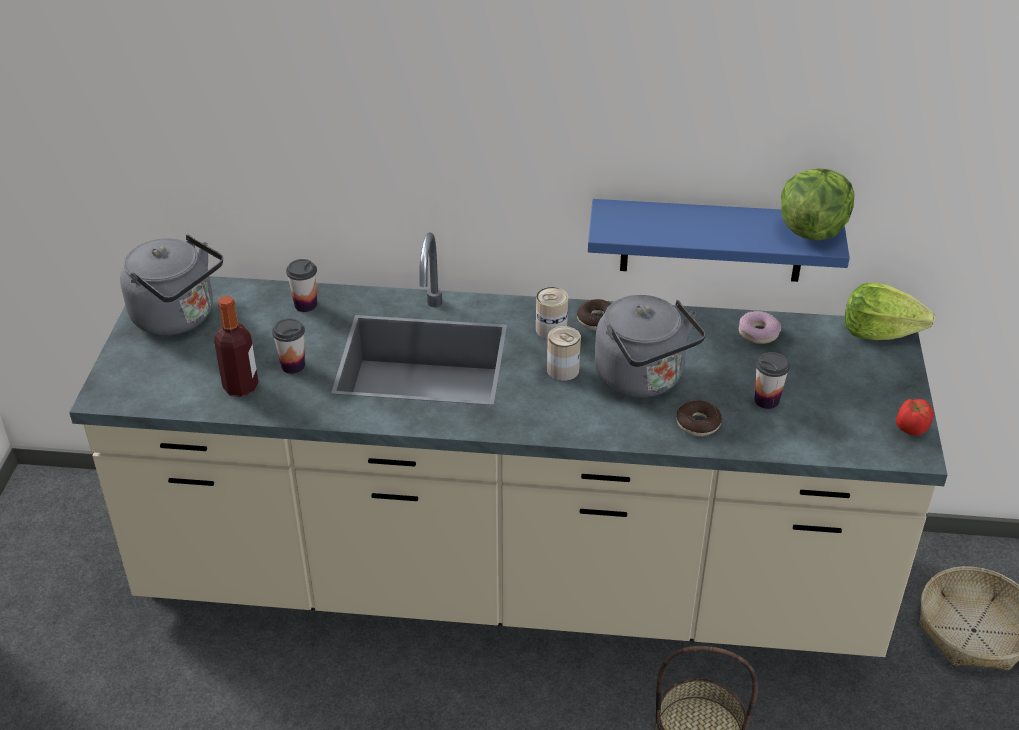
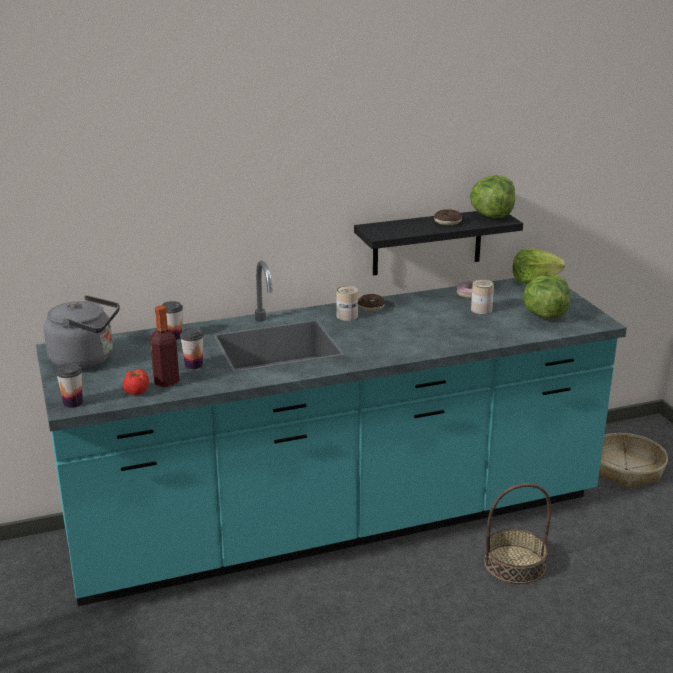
camera: 25 degrees left, 15 degrees down
beige counter [69,232,947,657] -> turquoise counter [36,261,627,606]
can [547,326,581,381] -> can moved to [471,280,494,314]
blue shelf [588,199,850,282] -> black shelf [354,211,523,276]
grey kettle [594,295,706,398] -> none
donut [676,400,722,436] -> donut moved to [434,209,462,225]
cup [755,352,790,409] -> cup moved to [56,363,83,408]
tomato [896,399,934,436] -> tomato moved to [123,369,149,395]
none -> lettuce [523,274,570,319]

